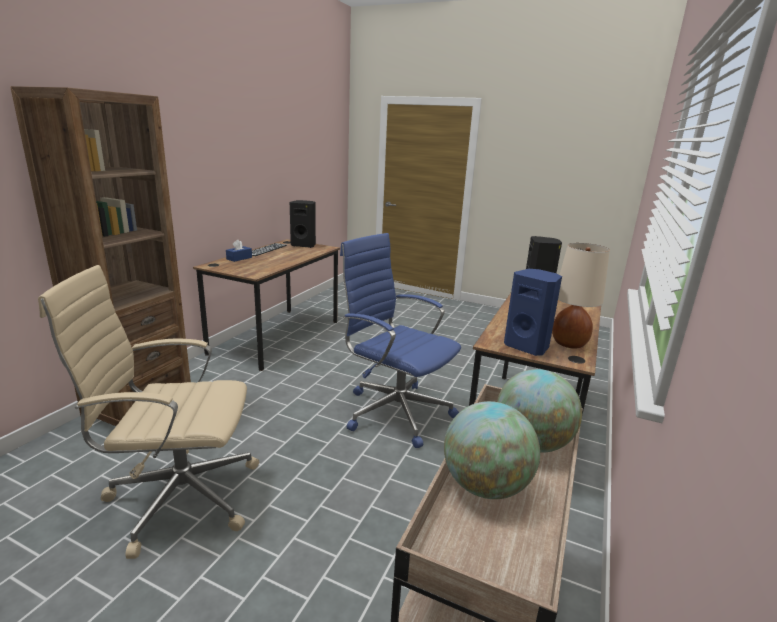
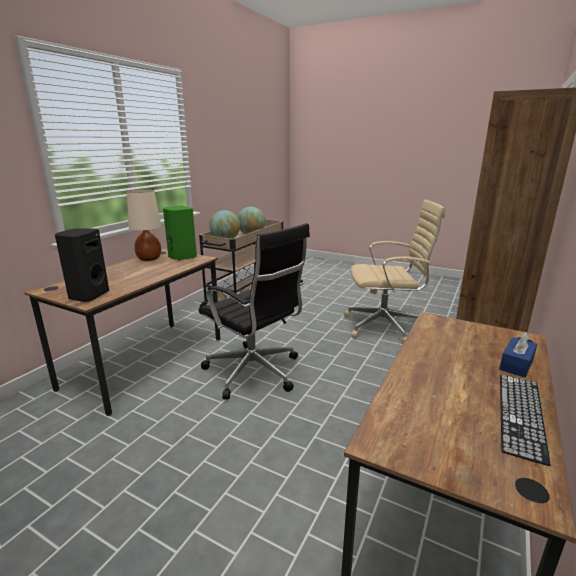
camera: 175 degrees left, 0 degrees up
black speaker [290,200,316,248] -> none
blue office chair [340,233,461,448] -> black office chair [199,223,310,400]
blue speaker [504,269,562,356] -> green speaker [163,206,197,261]

